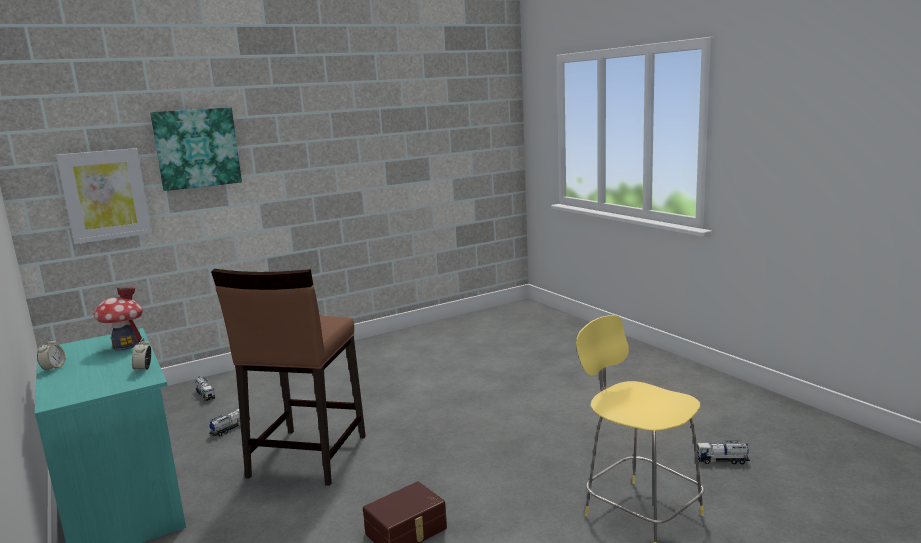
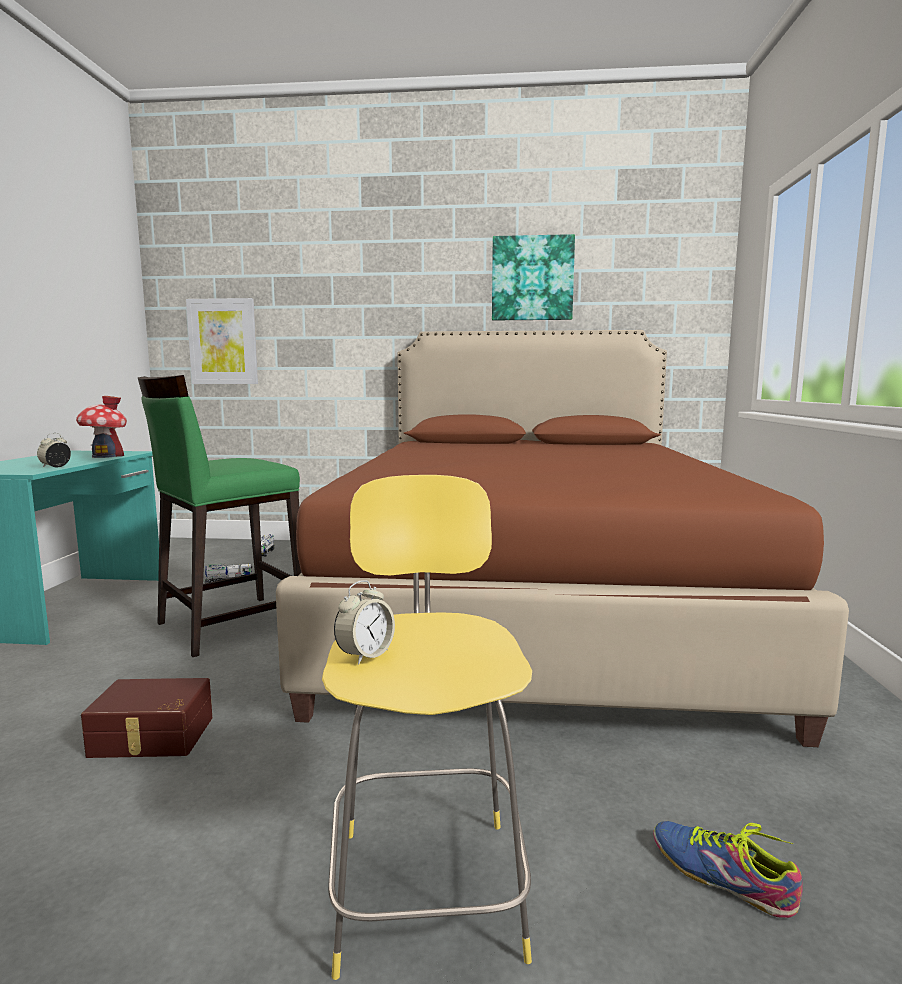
camera: 35 degrees right, 5 degrees down
alarm clock [37,338,65,371] -> alarm clock moved to [334,580,395,664]
picture [150,107,242,191] -> picture moved to [492,234,575,320]
brown stool [211,269,366,486] -> green stool [138,375,302,657]
toy truck [697,440,750,464] -> shoe [653,821,803,918]
none -> brown bed [276,330,849,747]

